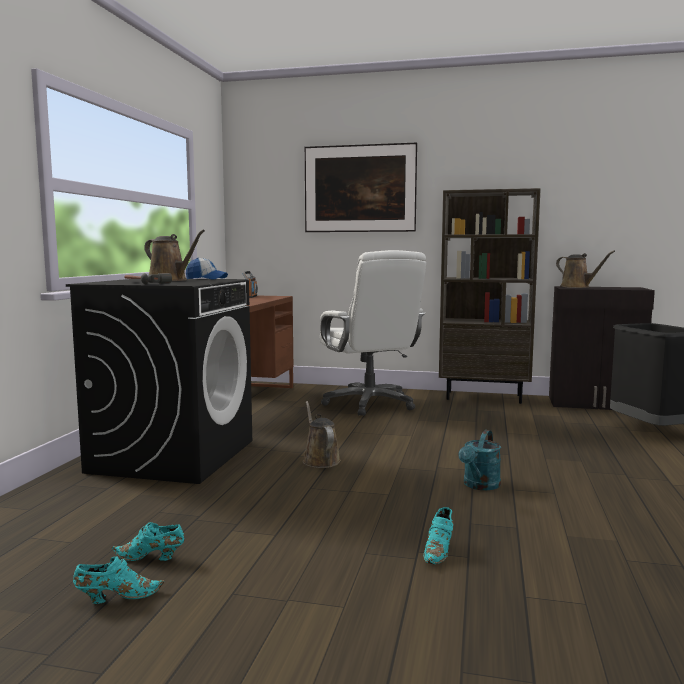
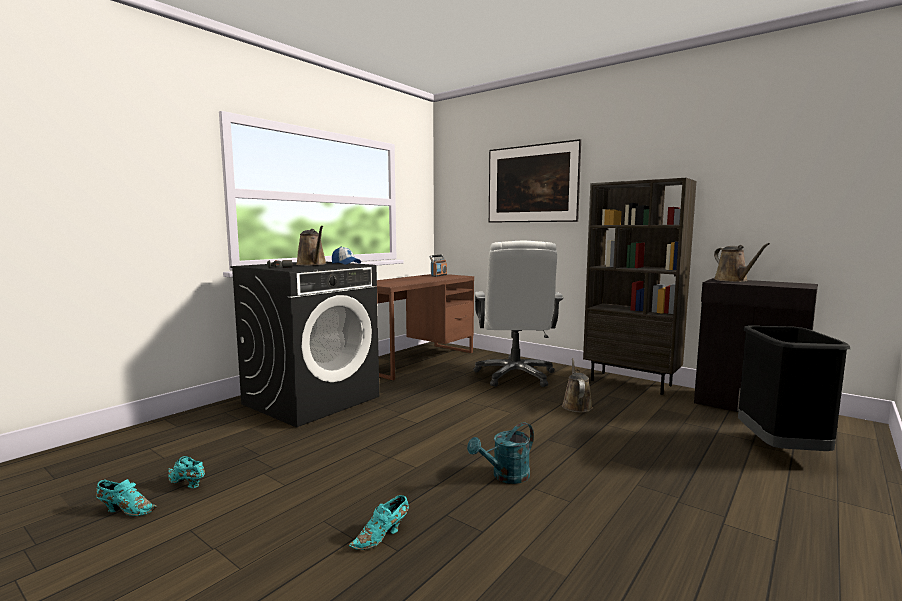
camera: 25 degrees right, 0 degrees up
brown watering can [303,401,341,468] -> brown watering can moved to [562,358,593,413]

